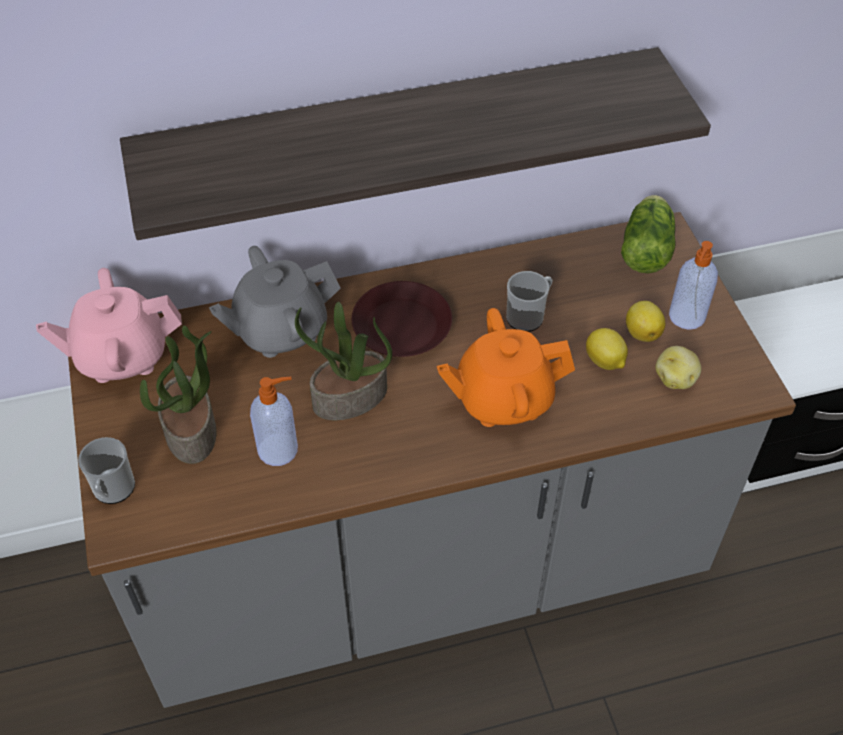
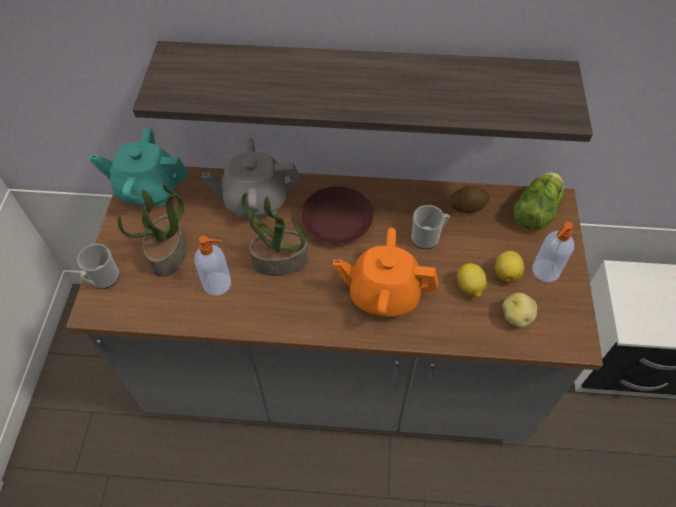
camera: 20 degrees right, 5 degrees up
pink teapot [36,268,182,383] -> turquoise teapot [89,128,189,206]
none -> potato [449,186,490,213]

